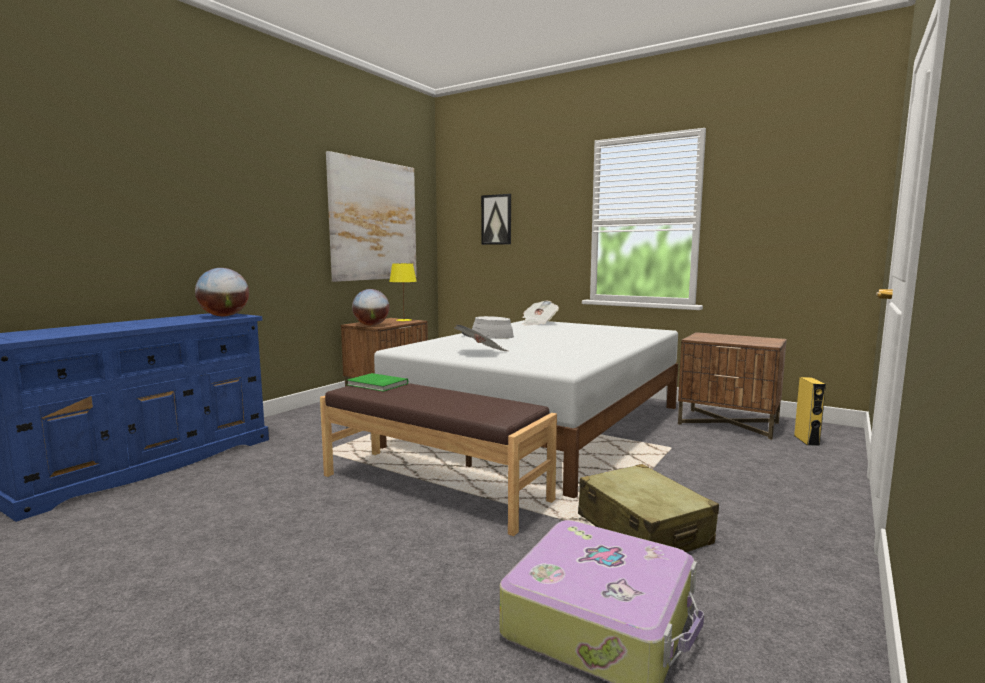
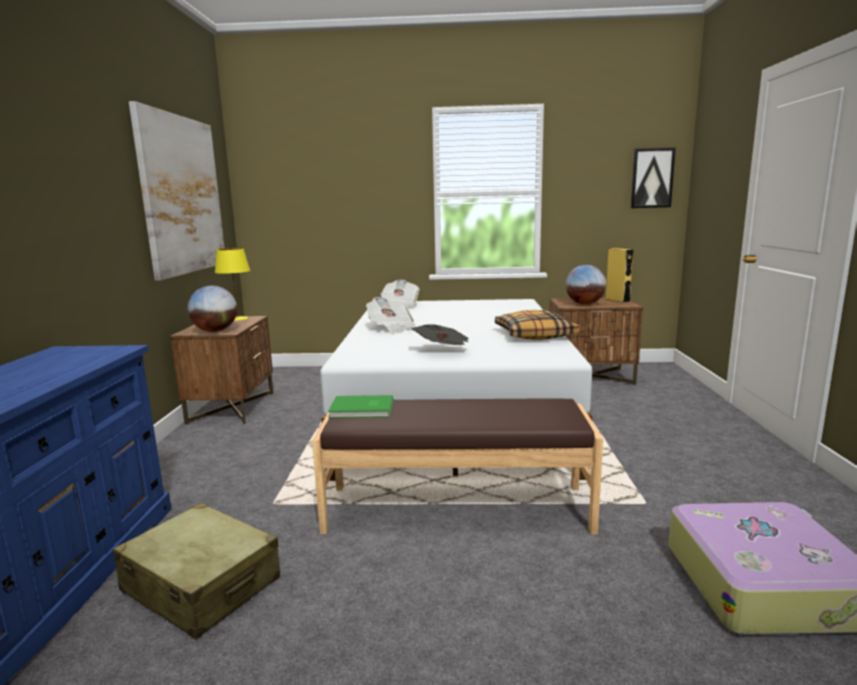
camera: 30 degrees left, 5 degrees up
globe [195,268,249,316] -> globe moved to [565,265,606,304]
grey hat [462,316,514,339] -> newspaper [366,297,416,333]
picture [481,194,511,245] -> picture moved to [631,147,676,208]
beige suitcase [578,464,719,552] -> beige suitcase moved to [113,503,280,639]
yellow speaker [794,377,826,446] -> yellow speaker moved to [606,248,633,303]
none -> pillow [495,310,579,340]

